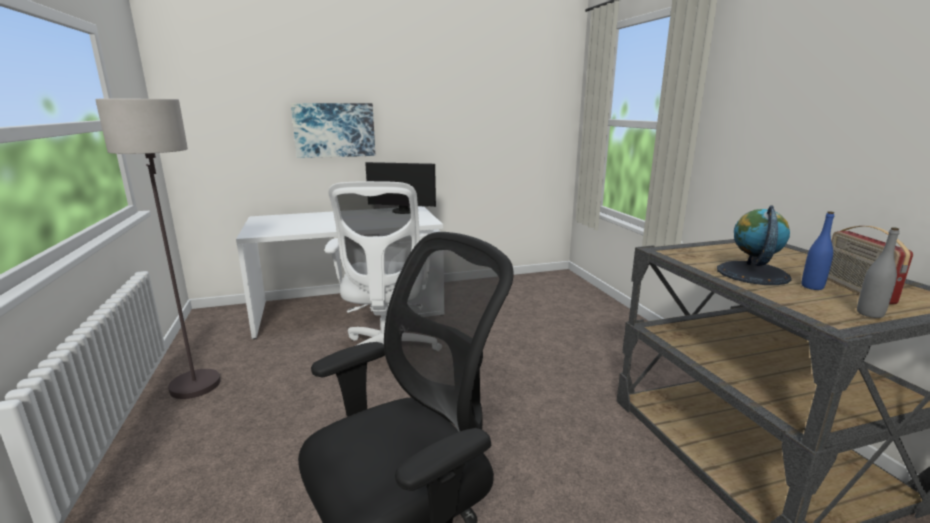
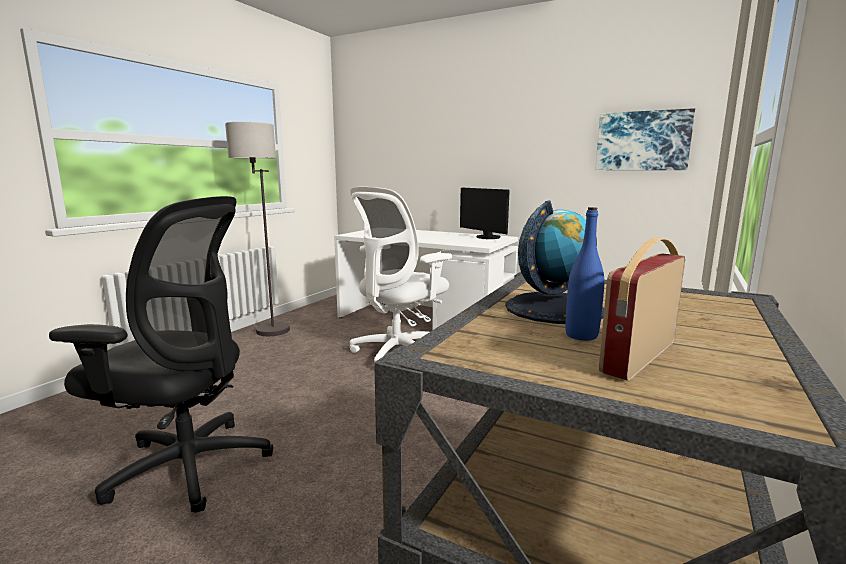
camera: 45 degrees right, 5 degrees down
picture [291,103,375,158] -> picture moved to [595,108,695,170]
grey bottle [857,227,899,318] -> none

